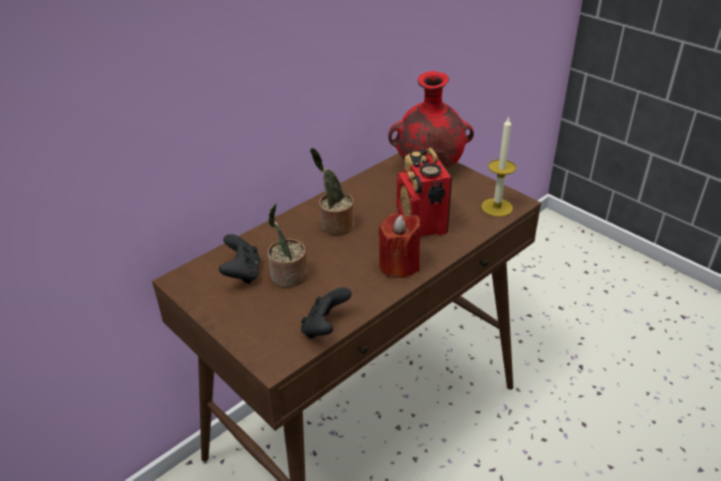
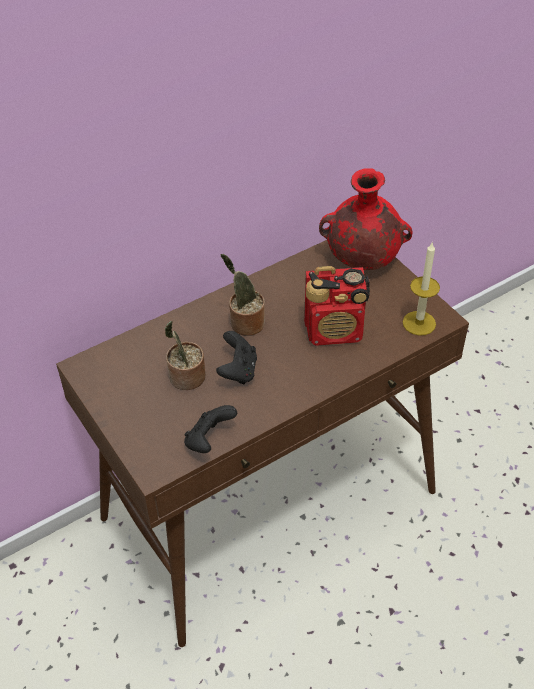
camera: 10 degrees right, 10 degrees up
black game controller [219,234,260,284] -> black game controller moved to [216,331,257,384]
red candle [379,213,420,278] -> none
radio [396,148,452,237] -> radio turned 90 degrees counterclockwise [304,266,370,346]

